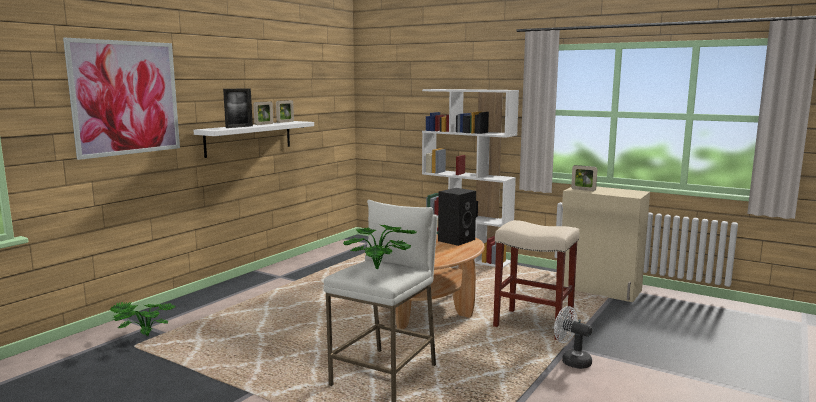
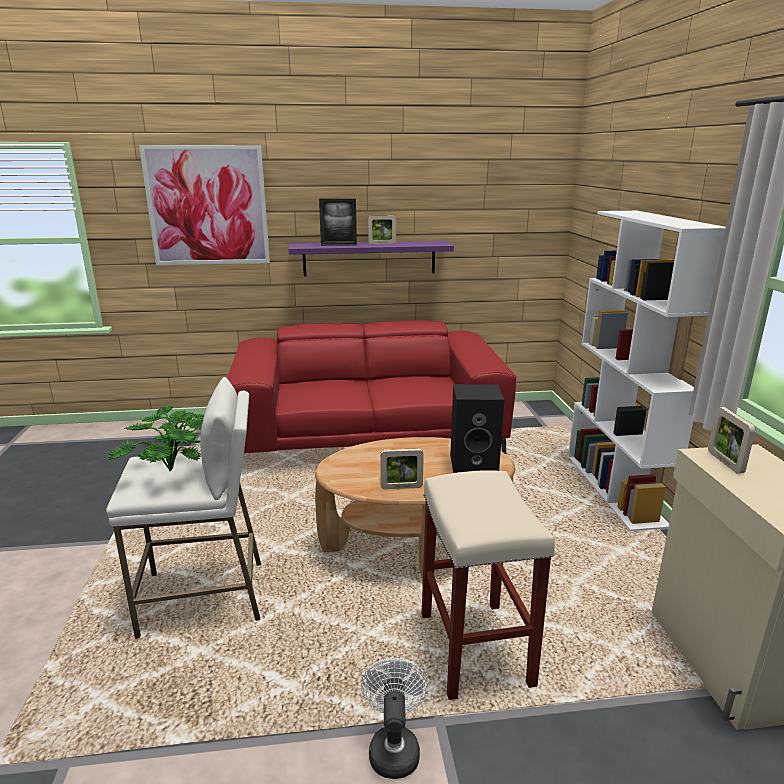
camera: 50 degrees right, 10 degrees up
white shelf [193,121,314,158] -> purple shelf [289,241,454,276]
picture frame [276,100,294,123] -> picture frame moved to [380,448,424,490]
none -> red sofa [227,320,516,454]

